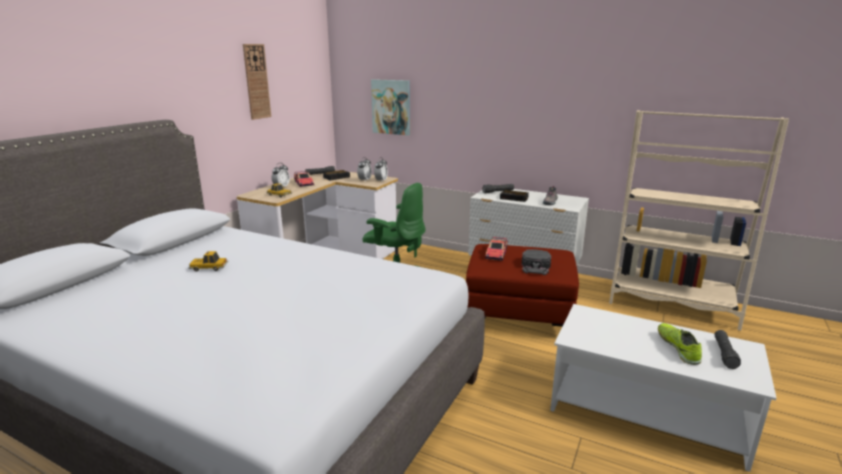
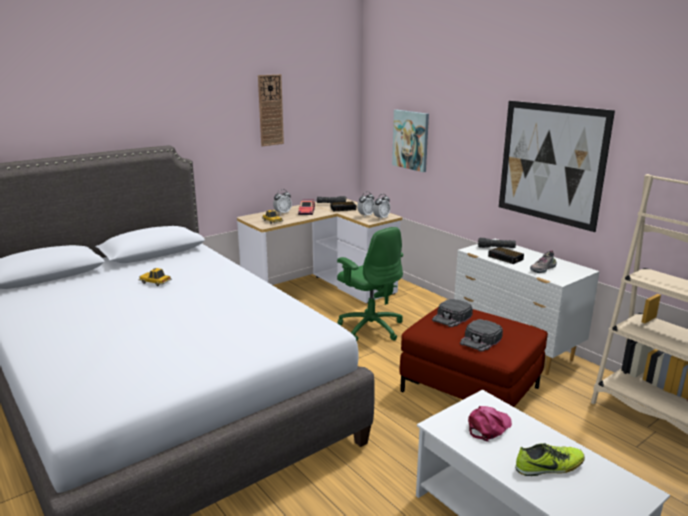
camera: 25 degrees right, 0 degrees up
toy car [485,237,508,261] -> black cap [432,299,473,327]
shoe [658,323,702,365] -> shoe turned 60 degrees clockwise [515,443,585,476]
black flashlight [715,330,741,369] -> none
none -> pink cap [468,406,512,442]
none -> picture [499,101,615,232]

